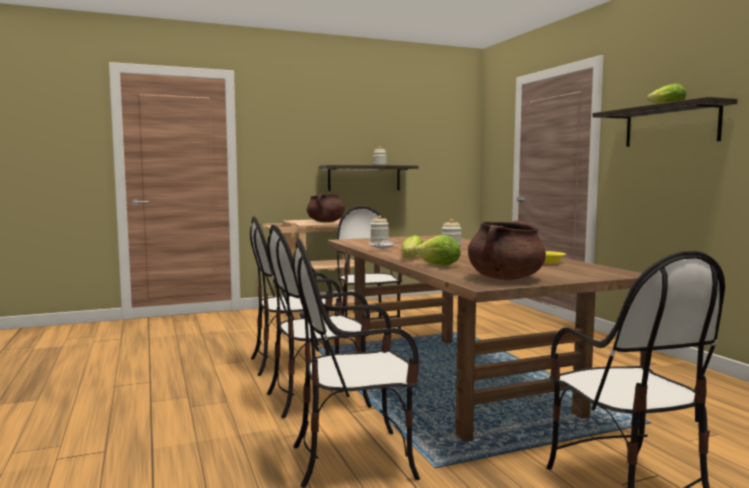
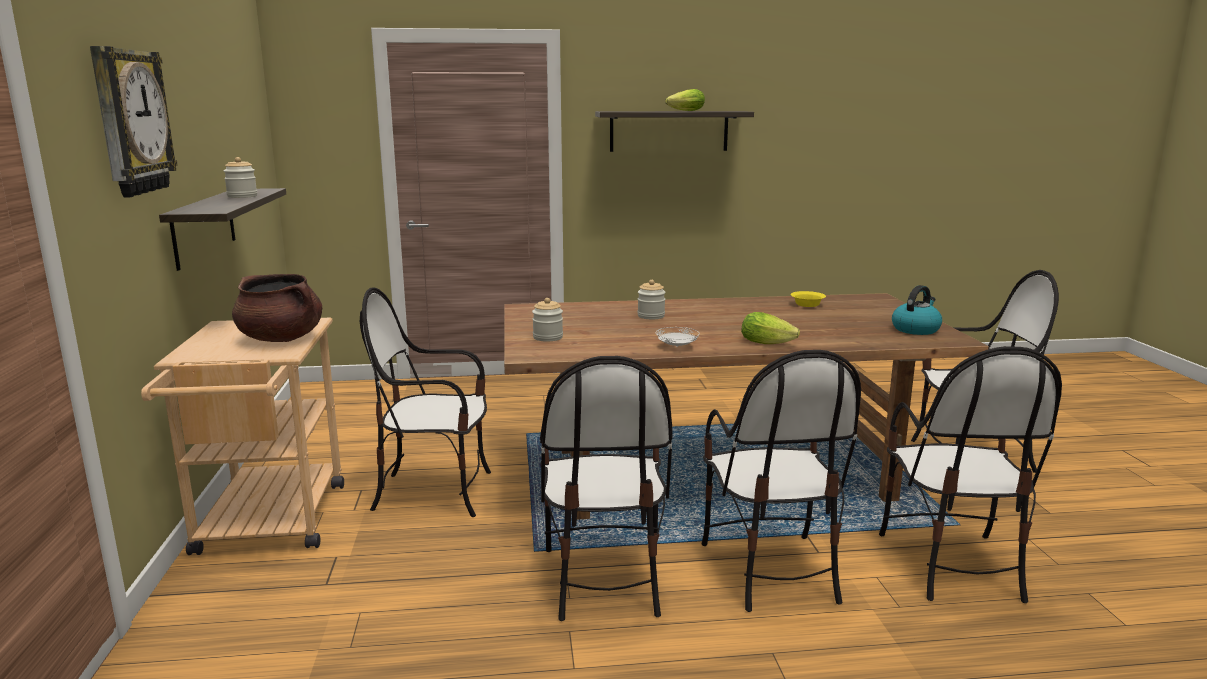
camera: 75 degrees left, 10 degrees up
lettuce [415,235,461,266] -> none
brown cooking pot [468,220,546,280] -> kettle [892,285,942,335]
none -> wall clock [90,46,178,197]

